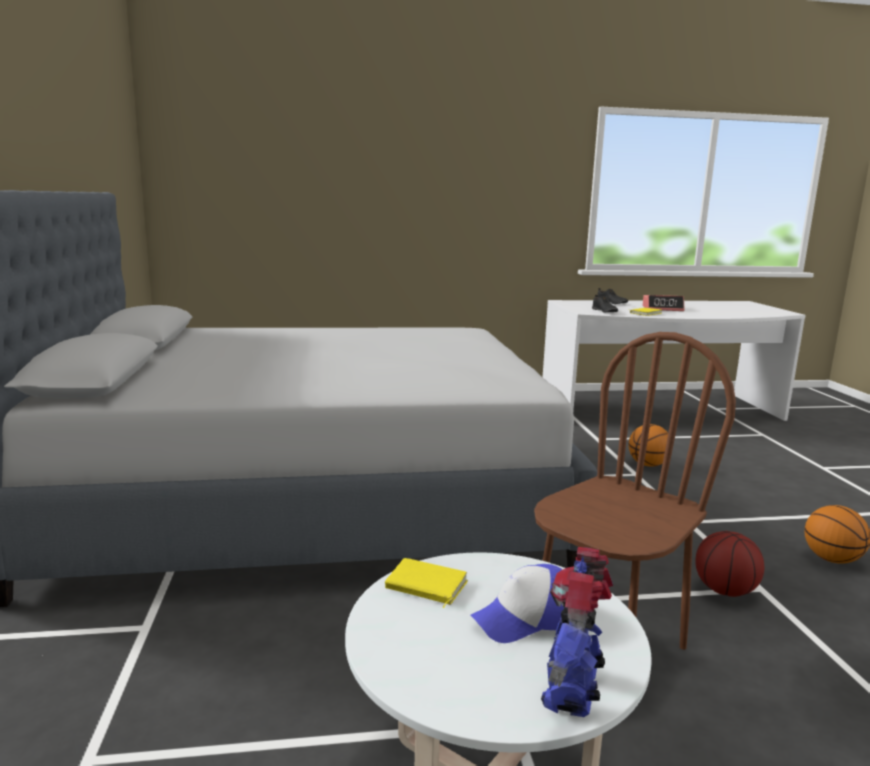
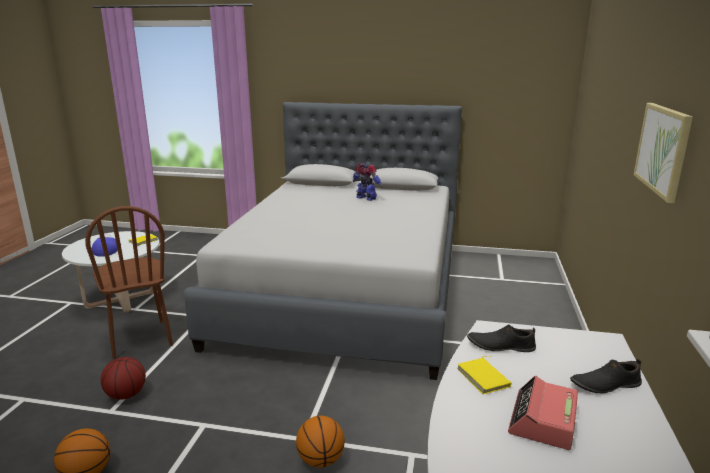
camera: 110 degrees right, 5 degrees up
toy robot [541,547,613,717] -> toy robot moved to [353,164,383,201]
none -> picture [634,103,693,203]

